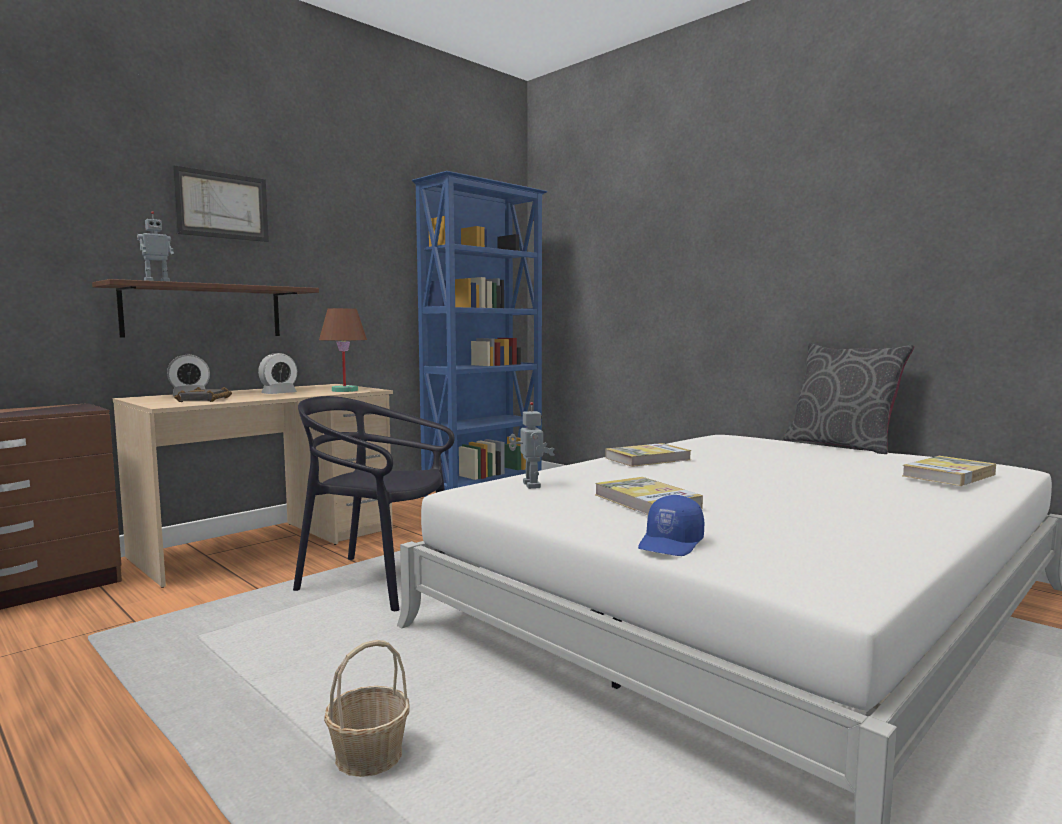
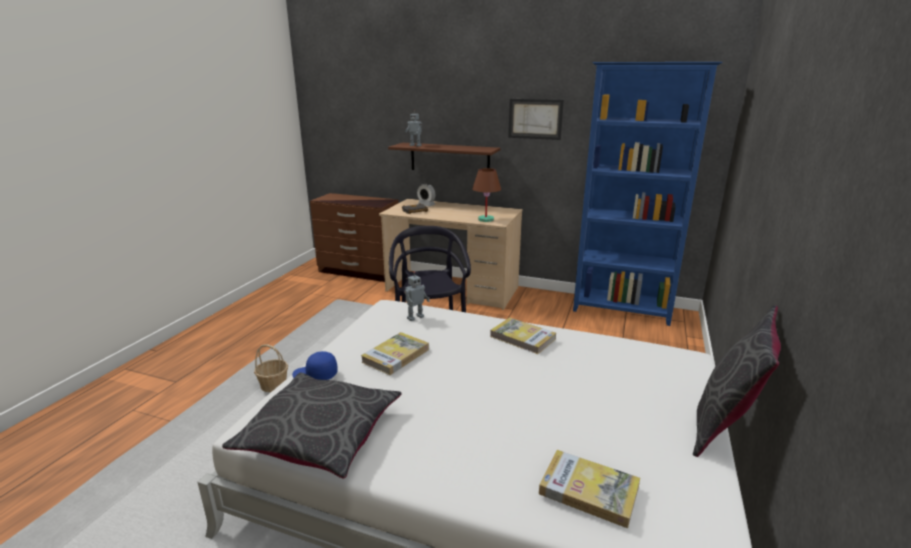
camera: 65 degrees right, 15 degrees up
picture [172,165,269,242] -> picture moved to [508,99,564,140]
alarm clock [258,353,297,394] -> none
none -> grey pillow [222,373,401,479]

